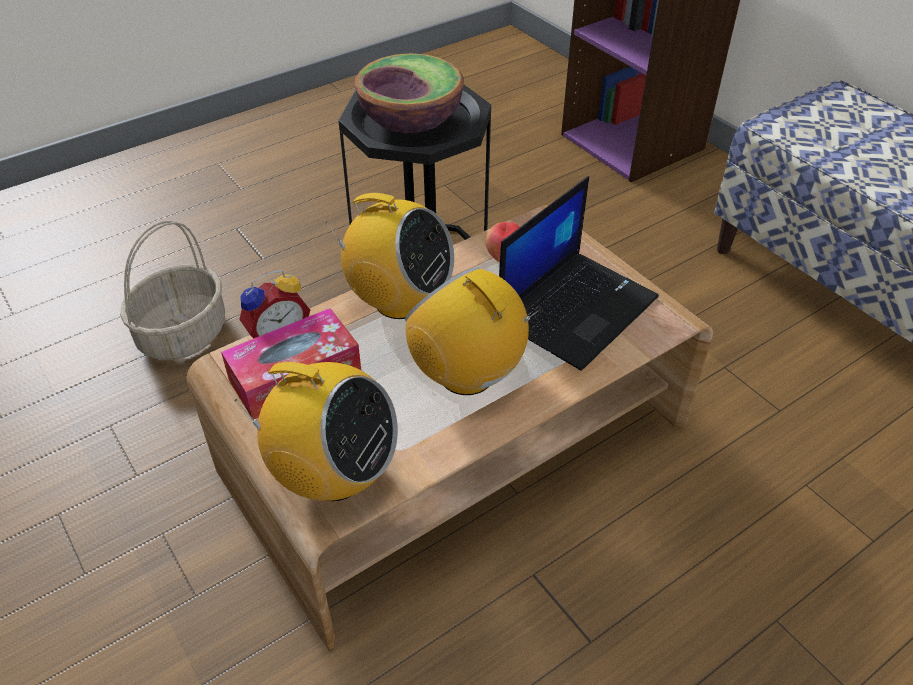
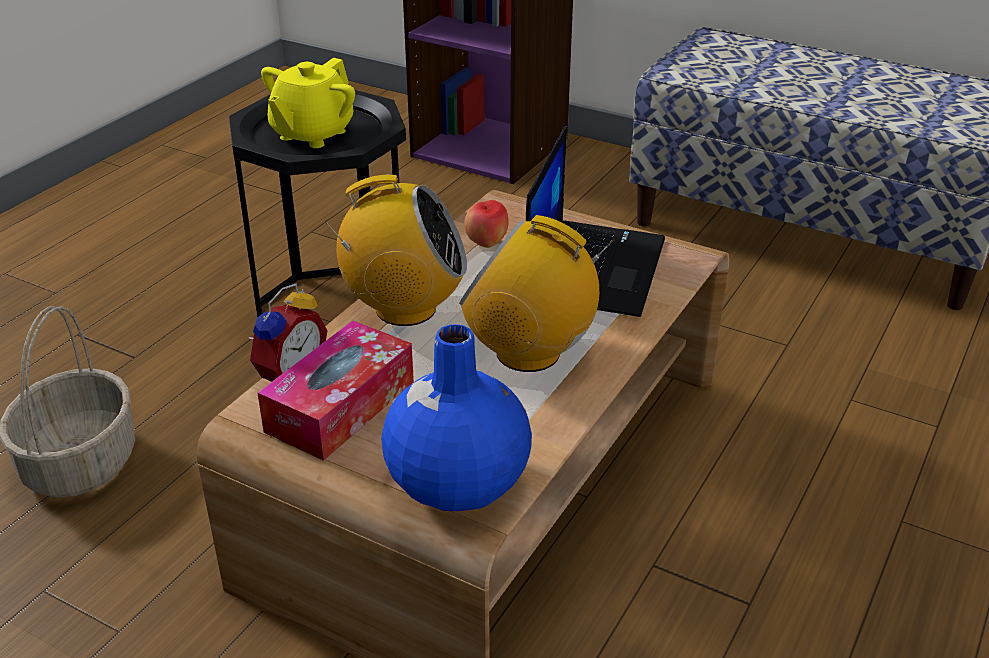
camera: 25 degrees left, 10 degrees down
radio [234,362,398,501] -> blue vase [381,324,532,511]
bowl [354,53,464,133] -> yellow teapot [261,58,355,148]

